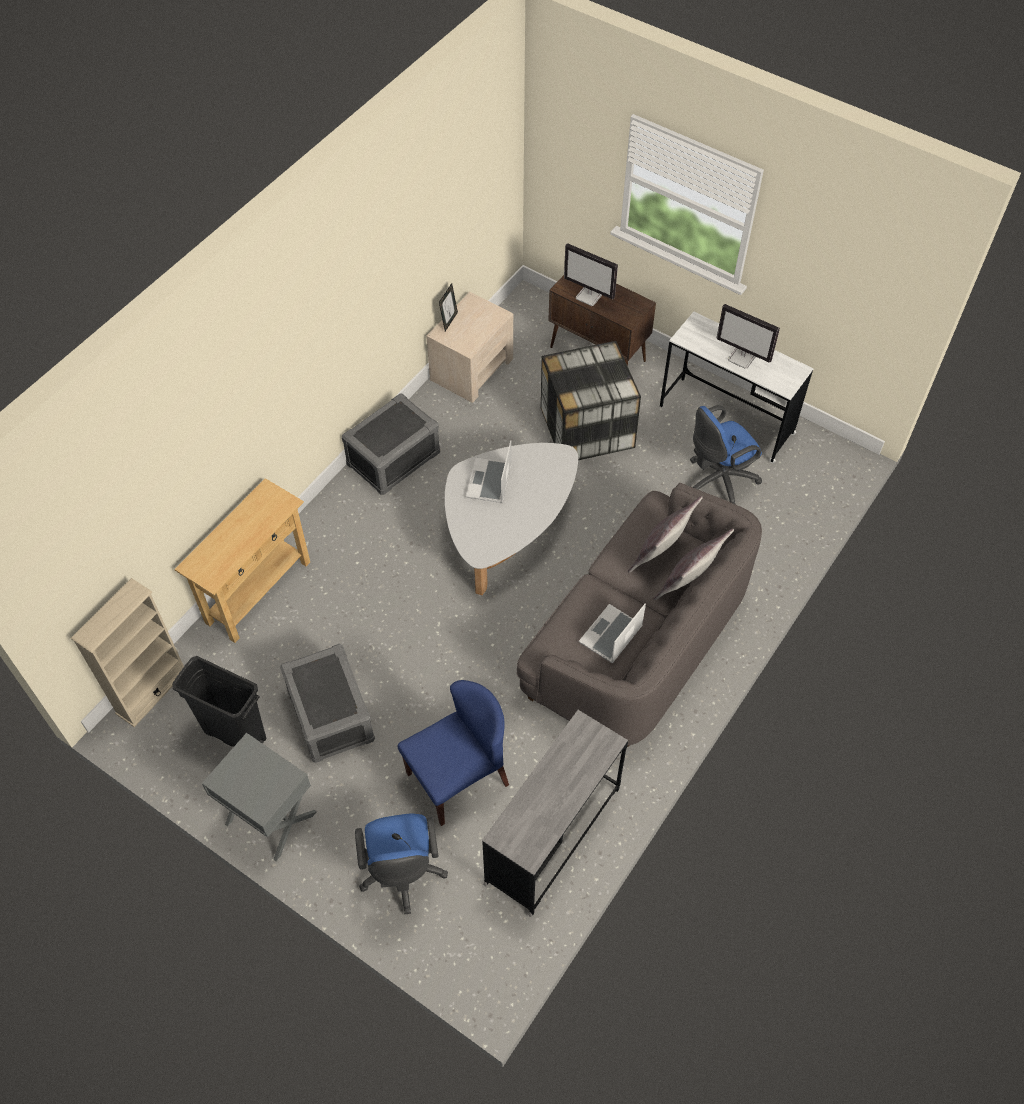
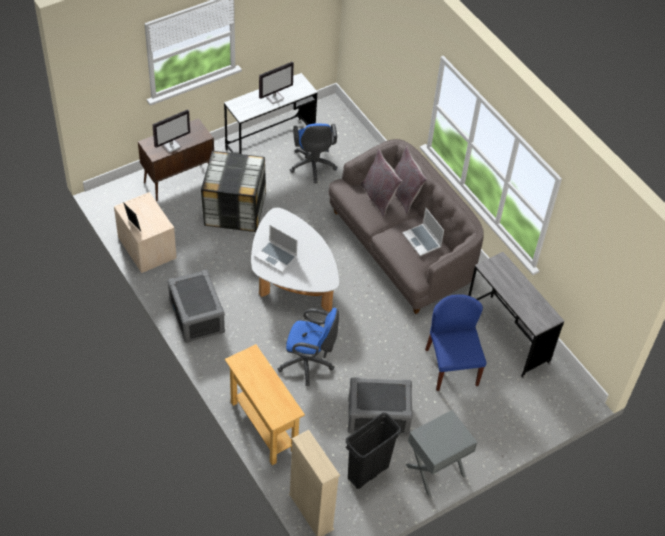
camera: 70 degrees left, 5 degrees down
blue office chair [355,814,448,914] -> blue office chair moved to [277,308,339,386]

